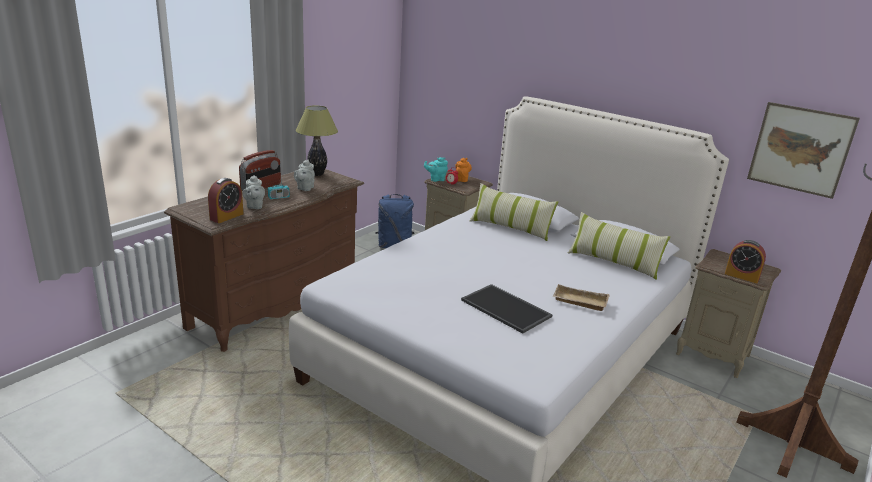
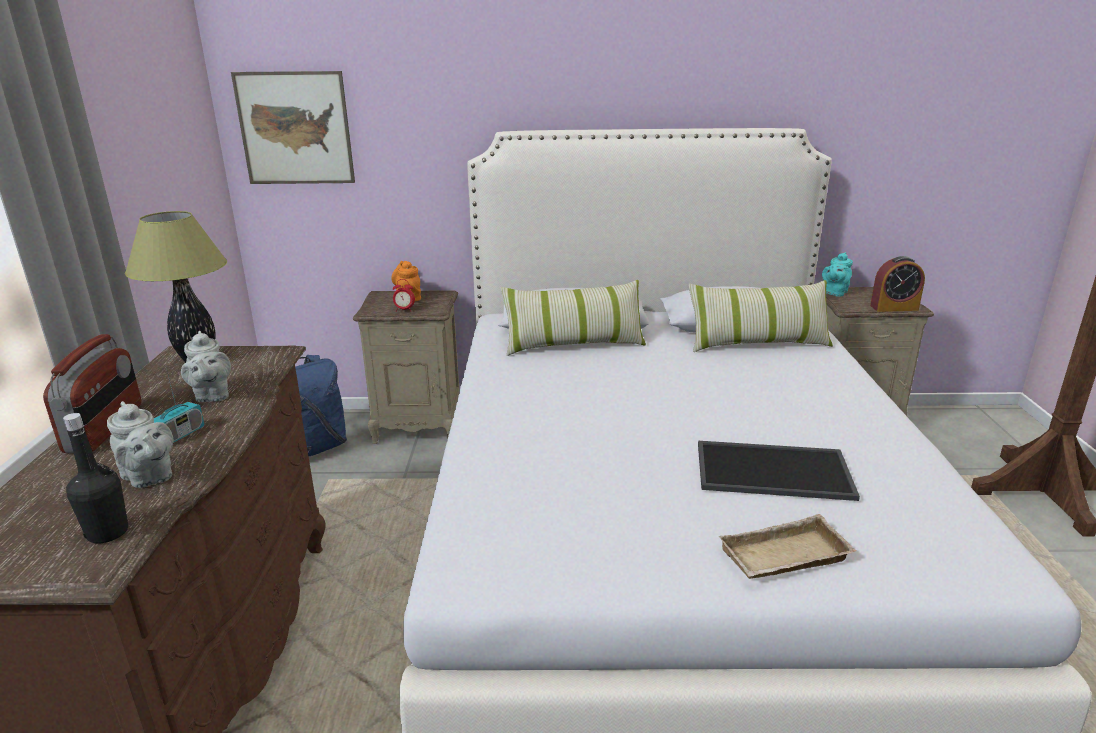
camera: 35 degrees left, 0 degrees up
alarm clock [208,178,243,223] -> black bottle [63,413,128,543]
turquoise teapot [424,157,448,182] -> turquoise teapot moved to [822,252,853,296]
beige tray [553,284,610,311] -> beige tray moved to [719,514,856,579]
picture [747,102,860,199] -> picture moved to [231,71,355,184]

